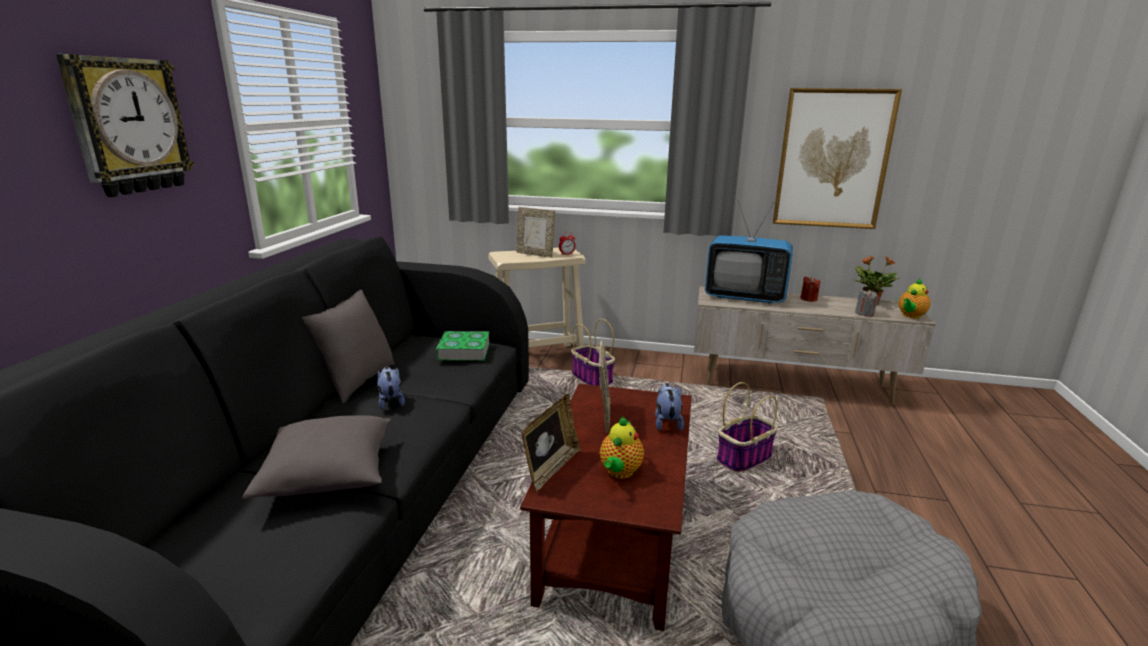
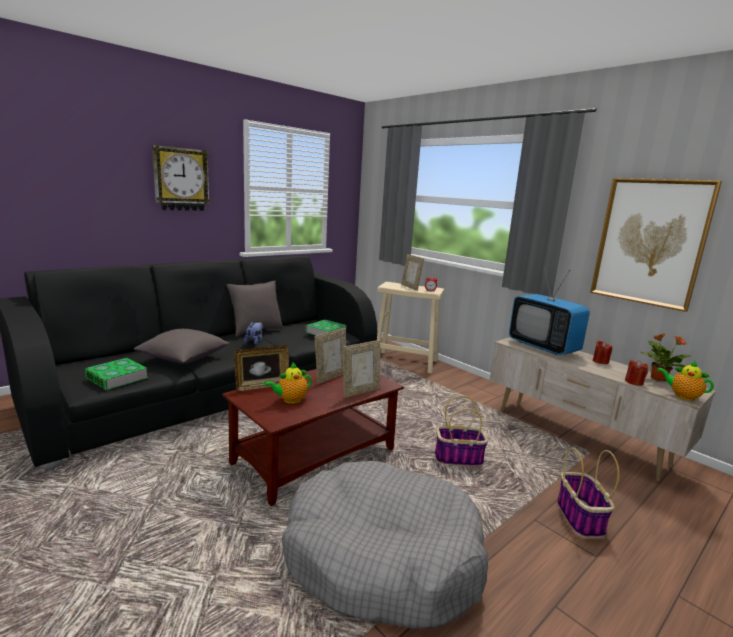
camera: 35 degrees right, 5 degrees down
basket [571,319,615,386] -> basket moved to [557,448,619,538]
plush toy [655,383,684,431] -> picture frame [343,340,381,398]
grey candle [855,290,879,317] -> red candle [625,360,648,386]
teapot [899,278,930,319] -> teapot turned 45 degrees clockwise [657,361,714,401]
none -> book [85,358,148,390]

